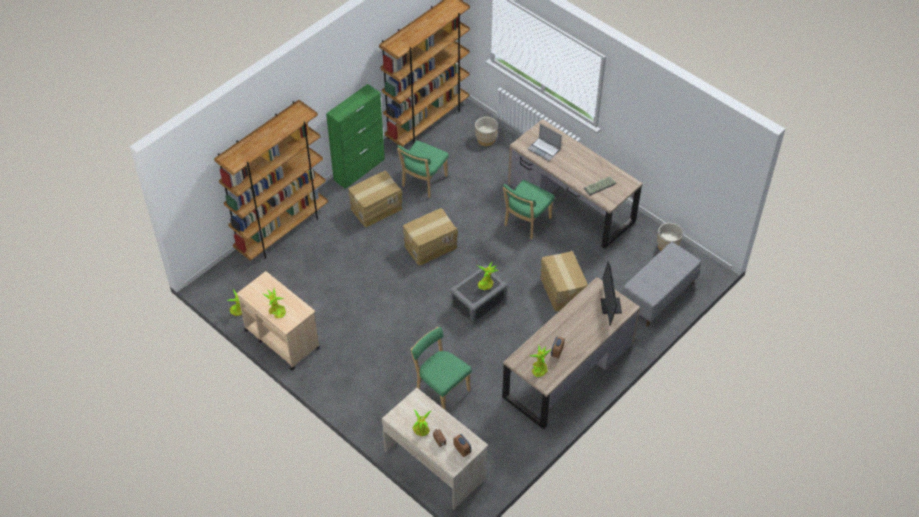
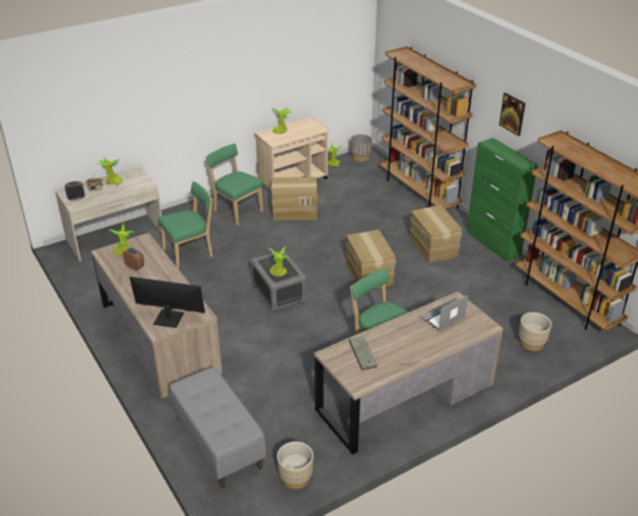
camera: 105 degrees right, 15 degrees down
green chair [397,141,449,198] -> green chair moved to [206,143,263,225]
cardboard box [540,251,588,312] -> cardboard box moved to [271,177,318,220]
none -> grey planter [350,134,372,162]
none -> picture [499,93,525,136]

